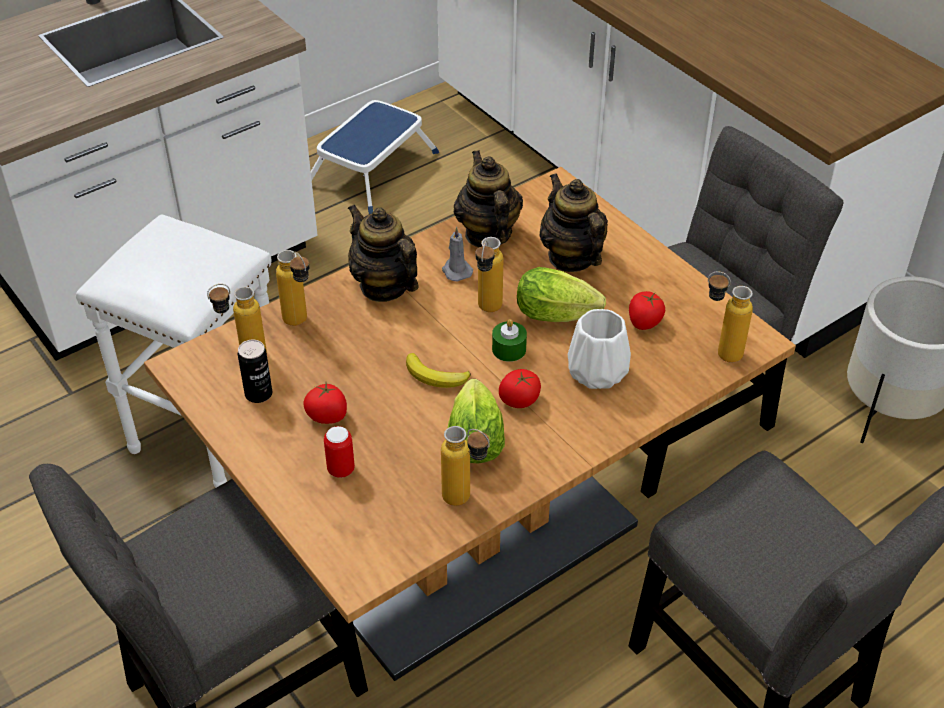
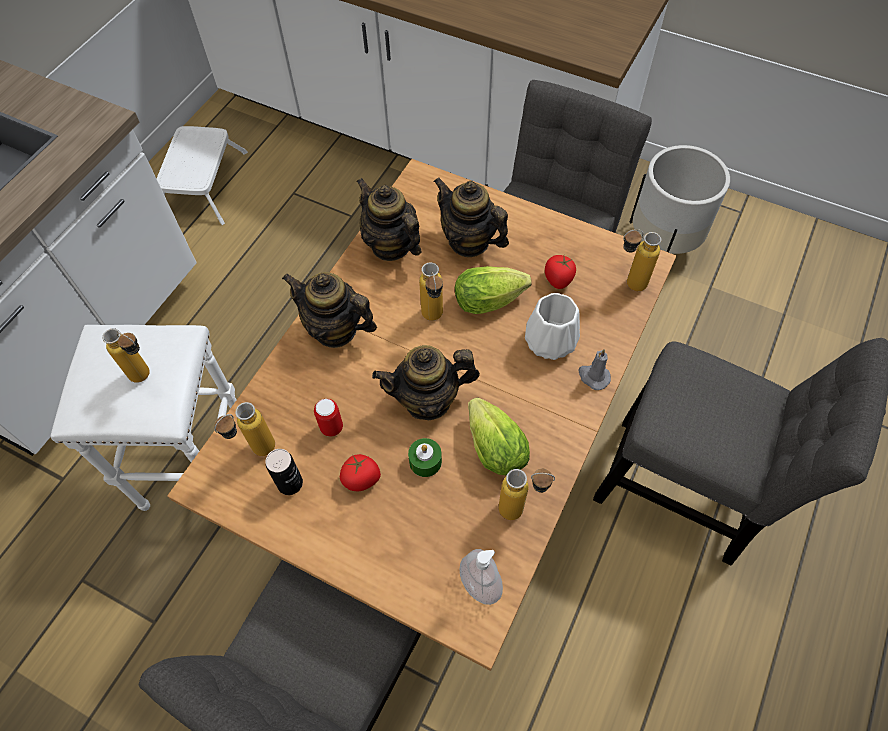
camera: 25 degrees left, 15 degrees up
bottle [276,250,310,326] -> bottle moved to [102,328,150,383]
blue step ladder [311,100,439,214] -> white step ladder [157,126,248,225]
can [324,426,355,478] -> can moved to [314,399,343,437]
banana [406,353,471,388] -> teapot [372,345,480,420]
grey candle [442,227,473,281] -> grey candle moved to [578,349,611,390]
green candle [492,319,527,362] -> green candle moved to [408,438,442,477]
tomato [499,369,541,408] -> none
none -> soap dispenser [460,549,503,605]

